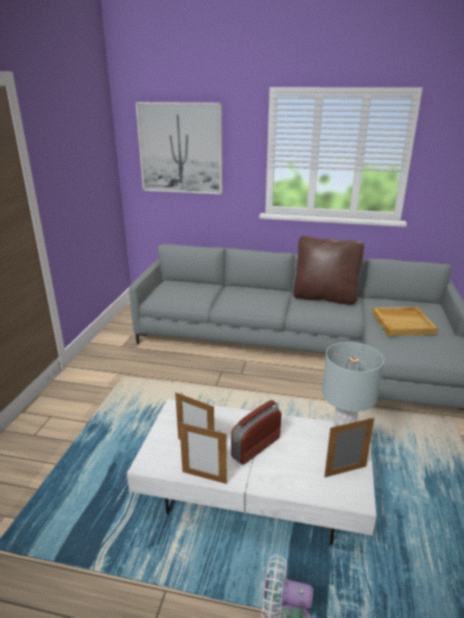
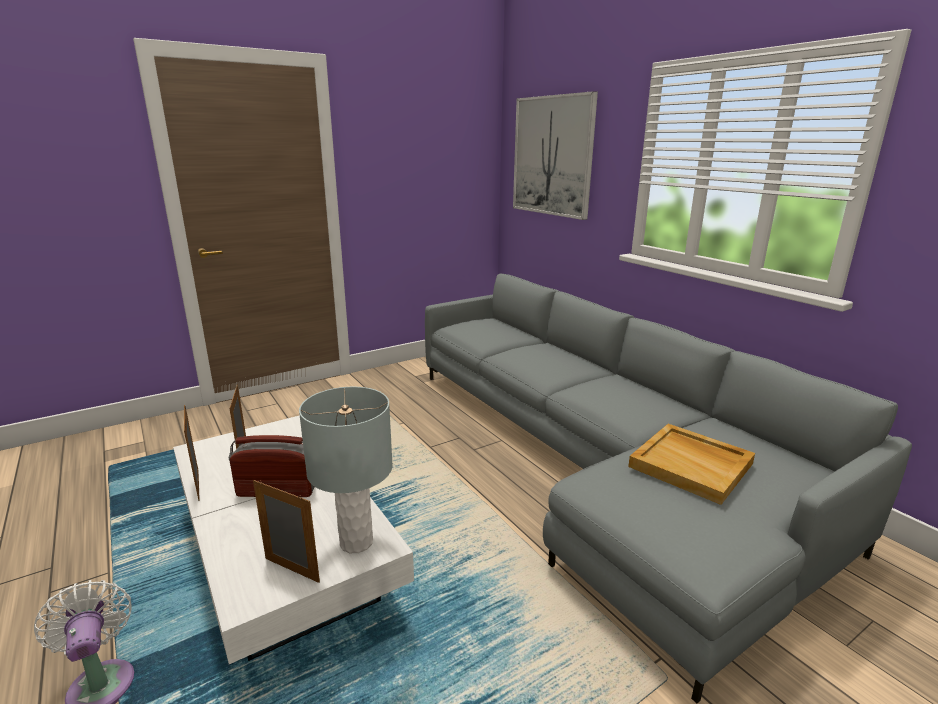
camera: 45 degrees right, 5 degrees down
brown pillow [293,236,364,305] -> none

